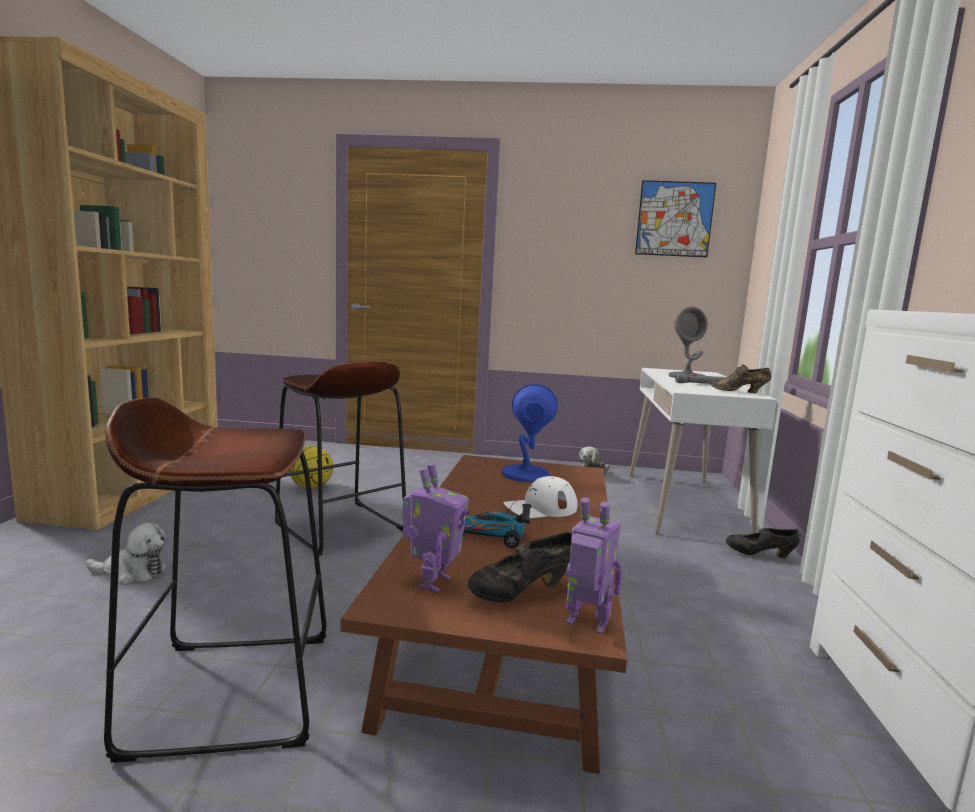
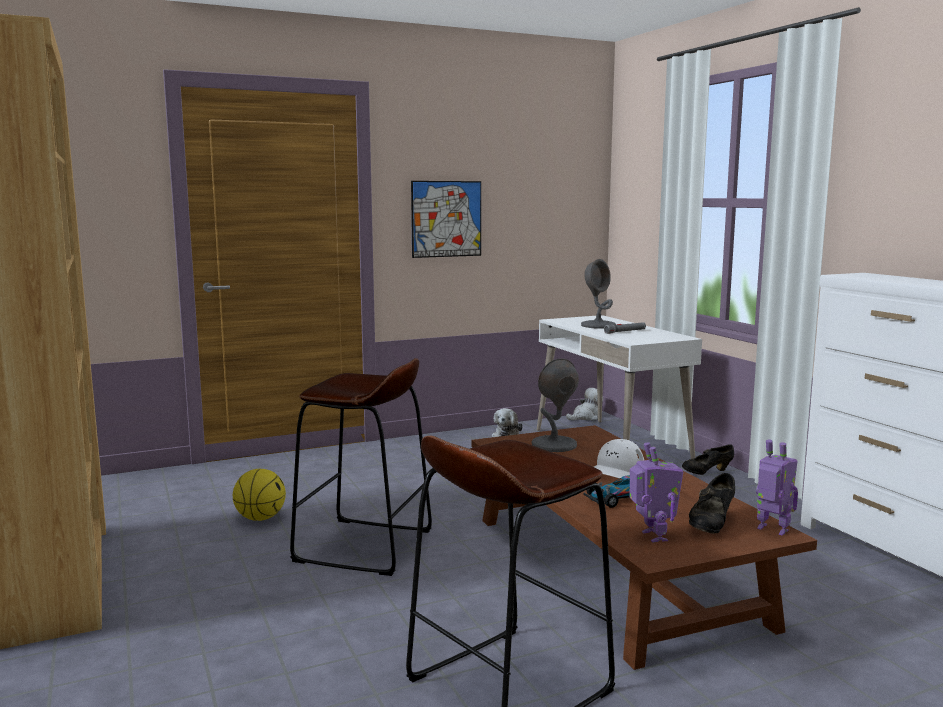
camera: 30 degrees left, 0 degrees up
plush toy [86,523,167,585] -> plush toy moved to [566,388,603,420]
blue table lamp [502,384,558,482] -> grey table lamp [532,359,579,452]
toy robot [566,498,622,634] -> toy robot turned 45 degrees clockwise [756,439,798,536]
picture [635,180,716,257] -> picture moved to [411,181,481,258]
brown shoe [709,364,771,393] -> none

